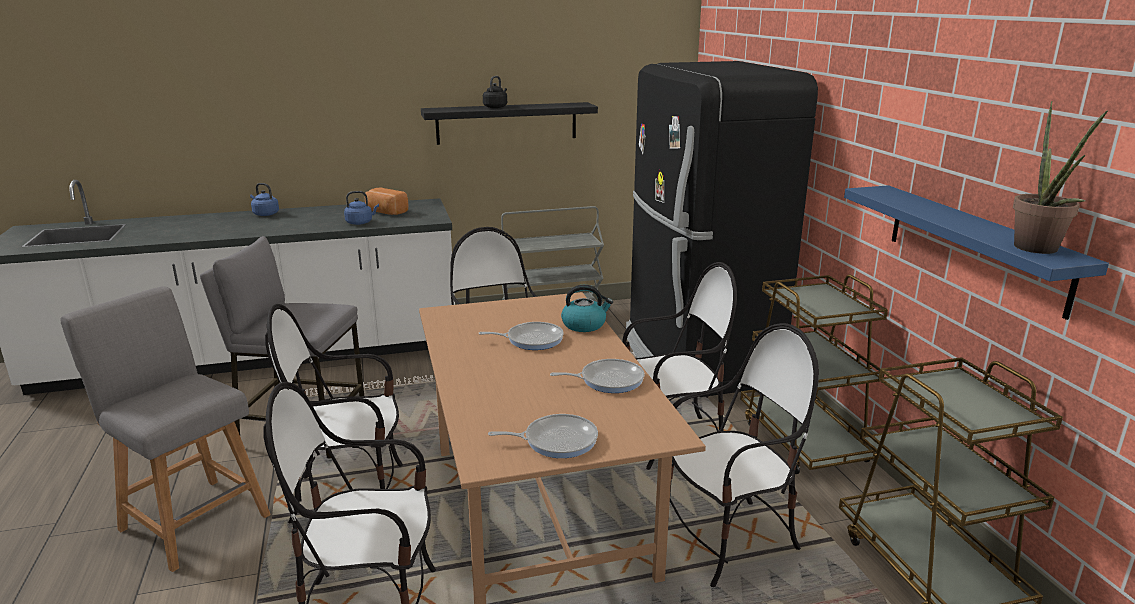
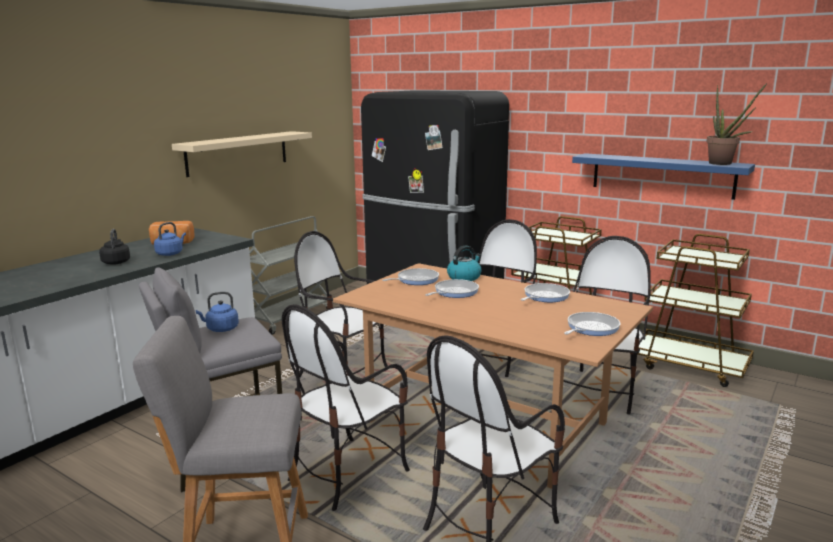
camera: 40 degrees left, 5 degrees down
blue kettle [250,183,279,216] -> blue kettle moved to [196,292,239,332]
black shelf [421,102,598,145] -> beige shelf [172,131,312,177]
black kettle [483,76,507,108] -> black kettle moved to [99,229,130,265]
none -> frying pan [382,268,439,285]

